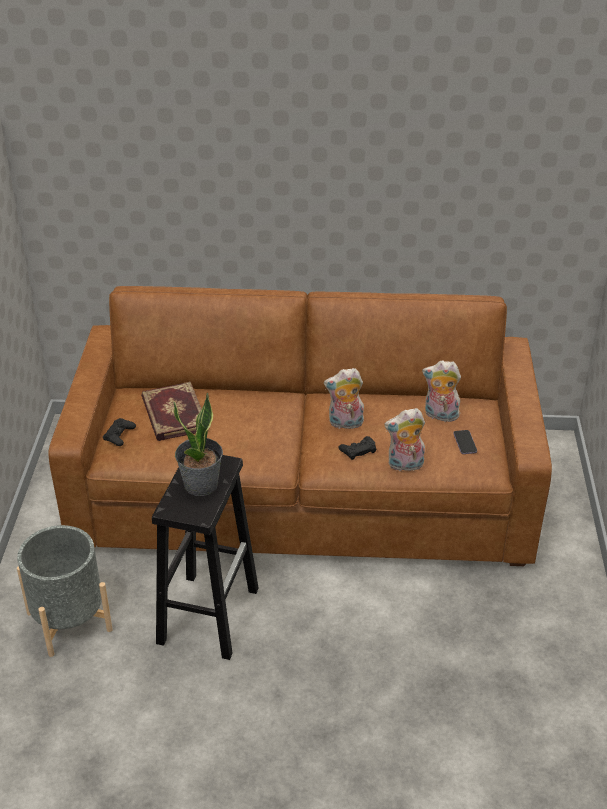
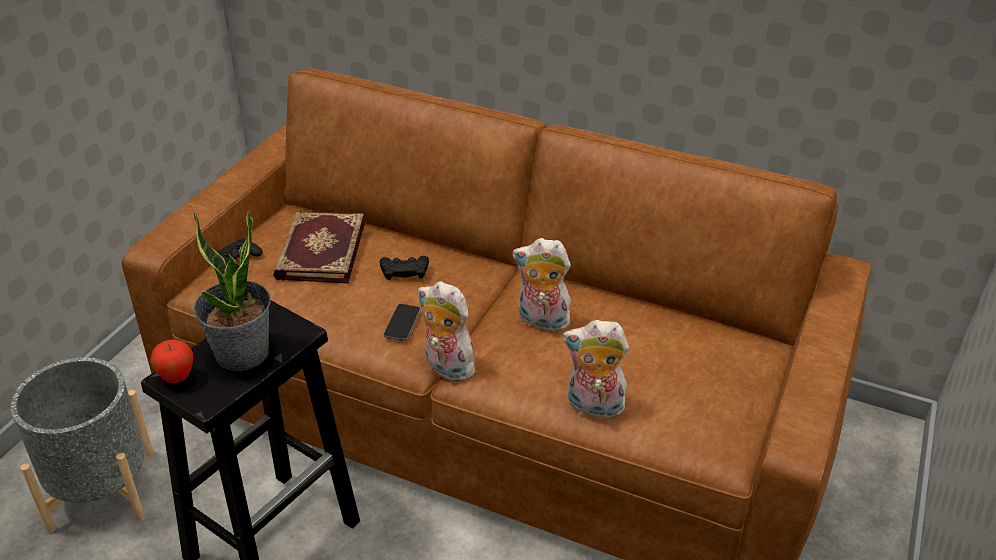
camera: 20 degrees right, 0 degrees up
black game controller [338,436,376,460] -> black game controller moved to [379,256,429,280]
plush toy [422,360,461,422] -> plush toy moved to [418,281,480,381]
phone [453,430,477,454] -> phone moved to [384,304,421,341]
none -> apple [150,339,193,383]

